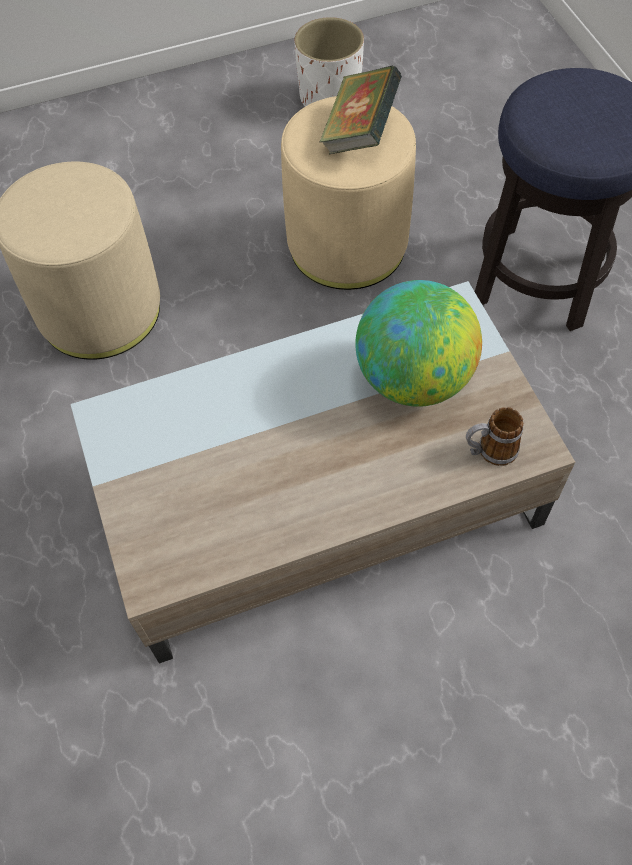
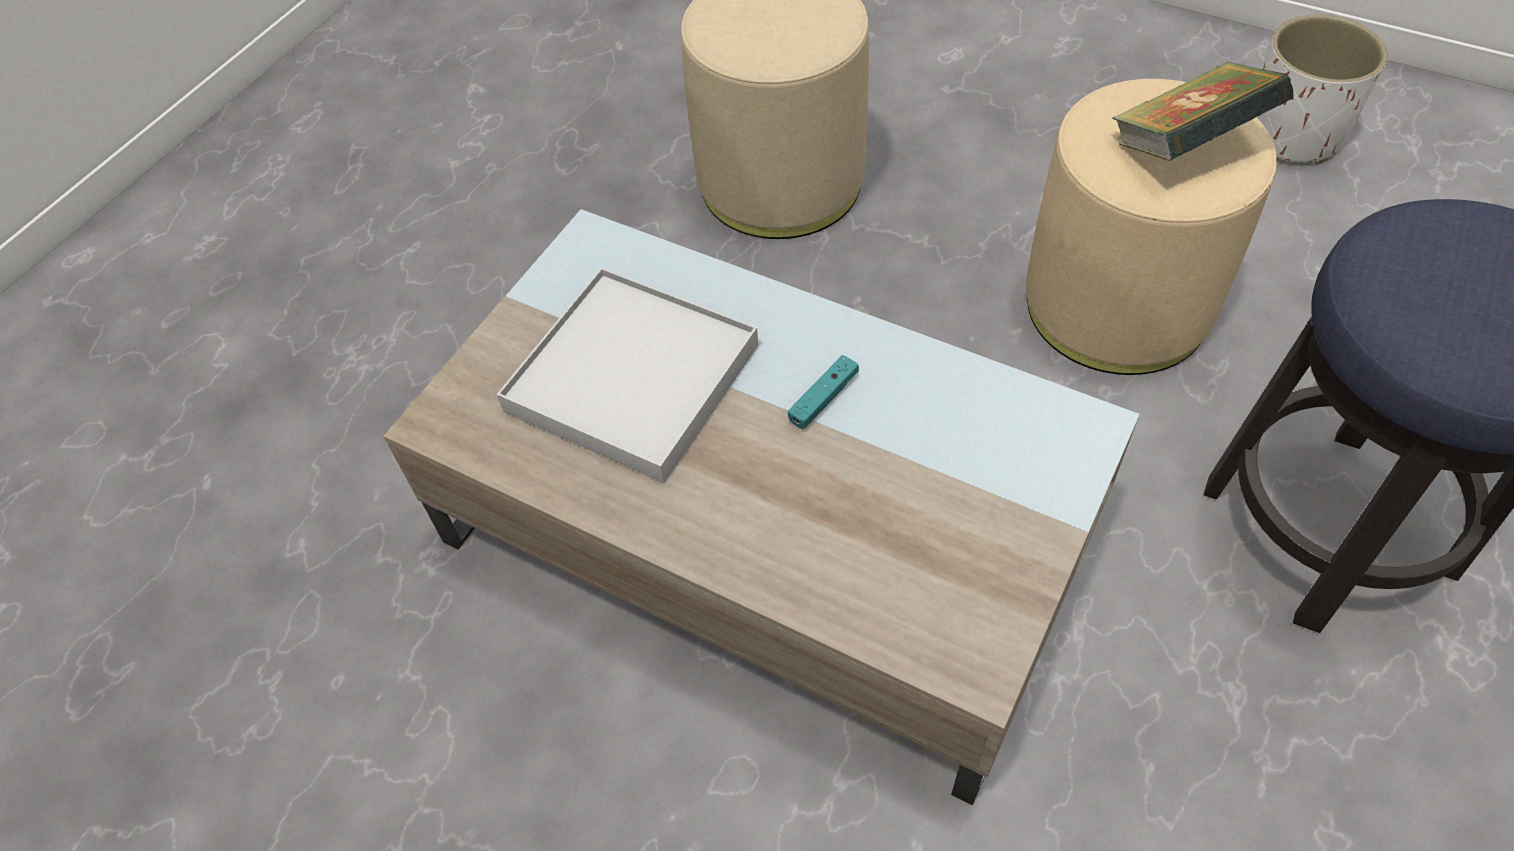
camera: 50 degrees right, 5 degrees down
globe [355,280,482,407] -> none
mug [466,407,523,466] -> none
none -> white tray [497,267,758,483]
none -> turquoise game controller [788,355,859,429]

